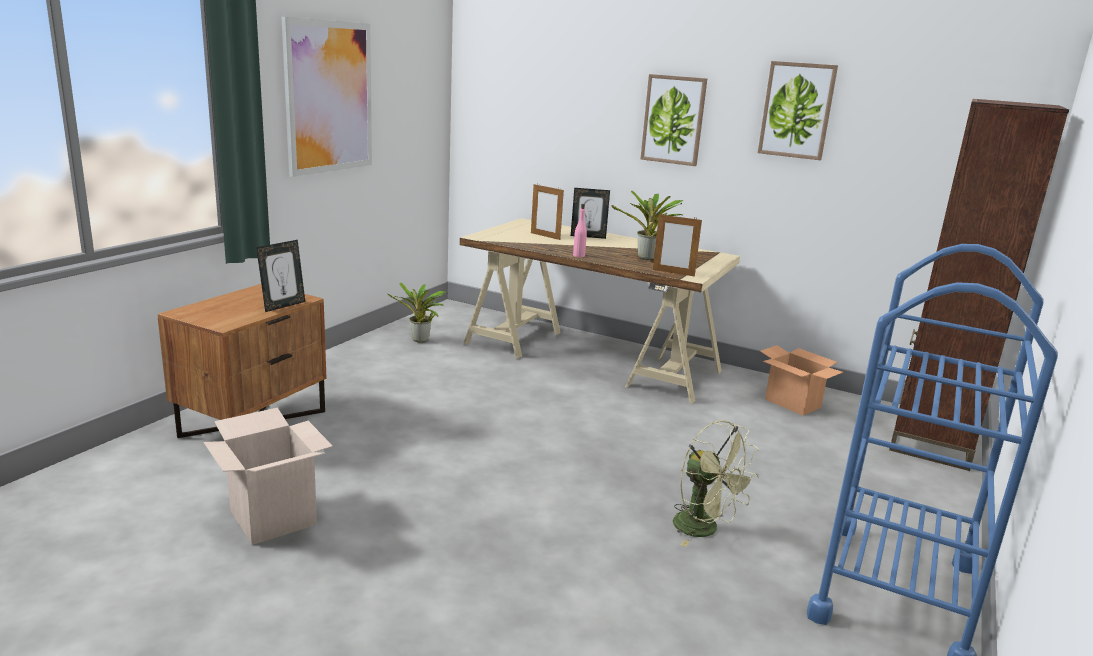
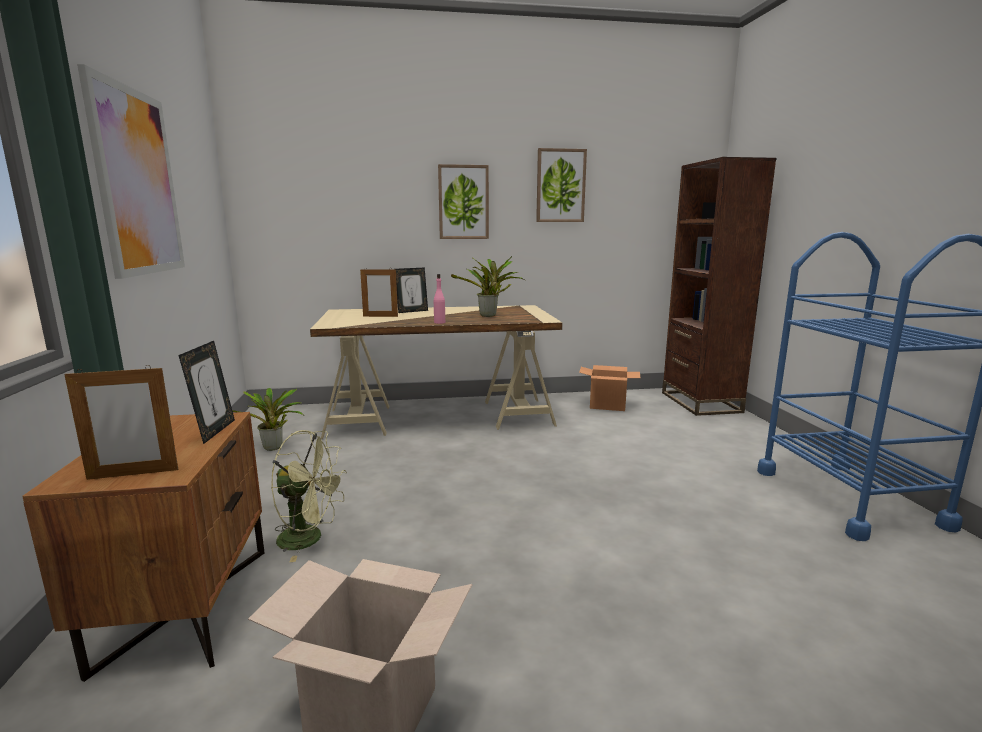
camera: 35 degrees left, 5 degrees down
picture frame [653,213,702,276] -> picture frame moved to [64,365,178,480]
green fan [673,420,759,547] -> green fan moved to [271,430,347,563]

